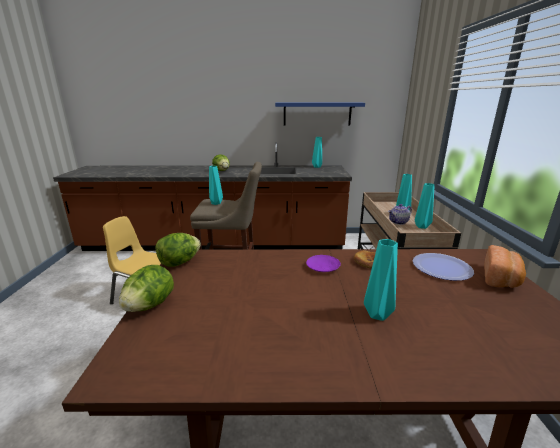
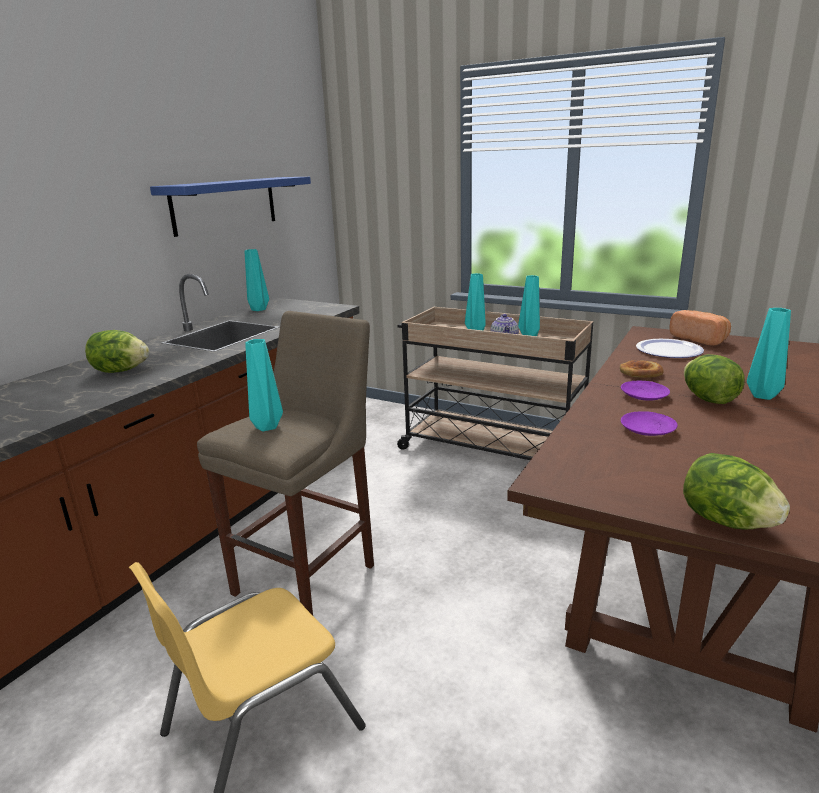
camera: 60 degrees left, 0 degrees up
lettuce [155,233,201,267] -> lettuce moved to [684,354,745,404]
none -> purple plate [621,411,677,436]

